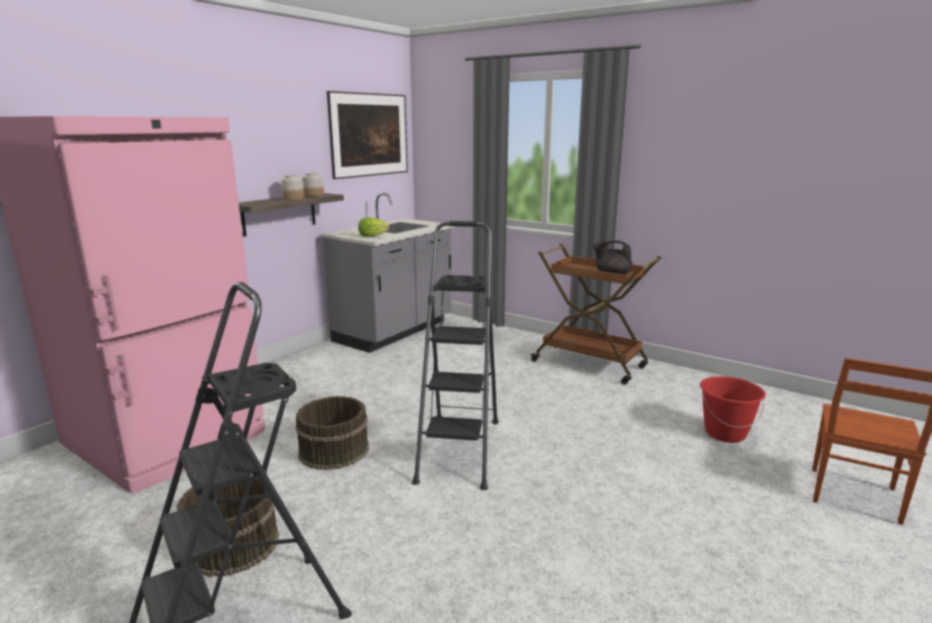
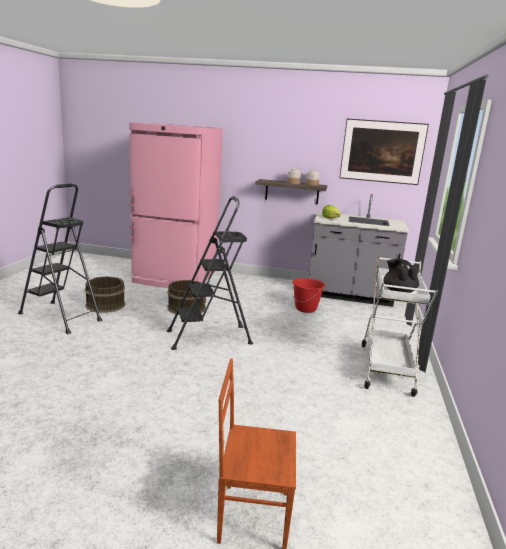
camera: 65 degrees right, 0 degrees up
brown cart [529,244,661,385] -> white cart [361,256,438,397]
red bucket [700,376,766,443] -> red bucket moved to [292,278,325,313]

